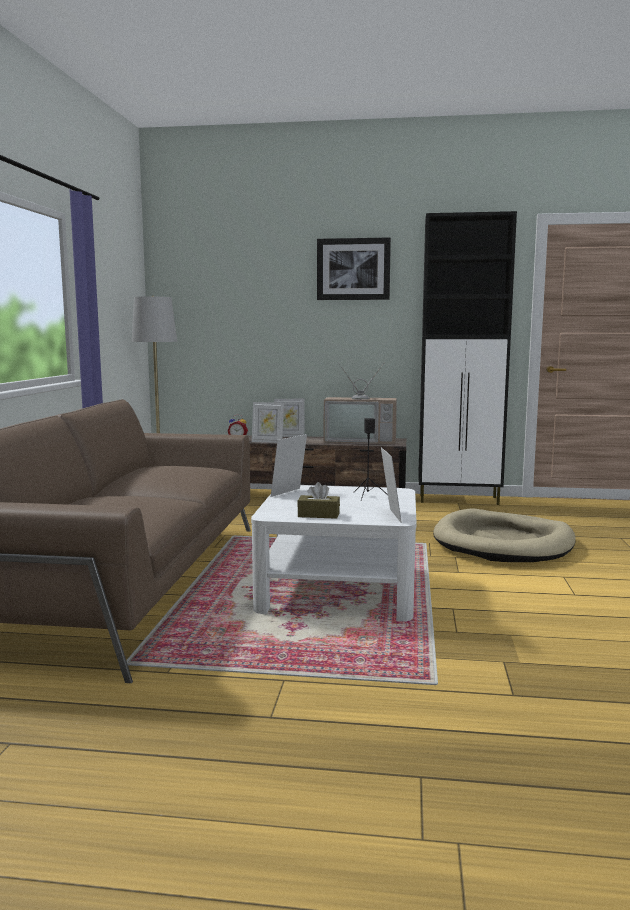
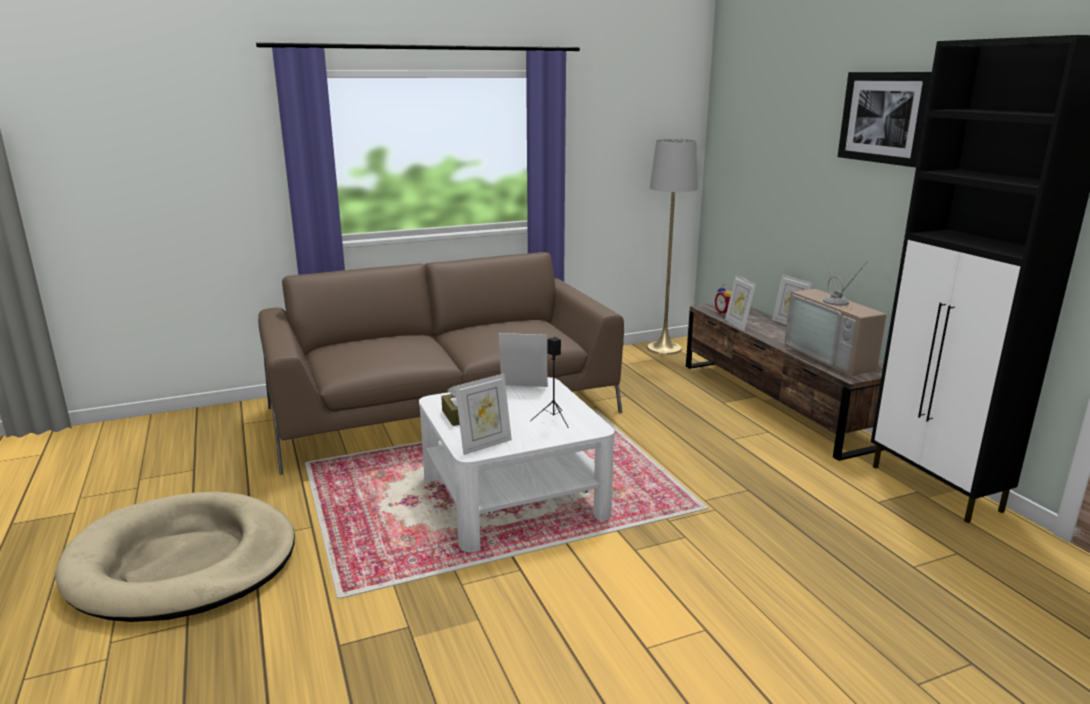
camera: 60 degrees right, 10 degrees up
beige dog bed [433,508,576,562] -> beige dog bed moved to [55,492,295,622]

